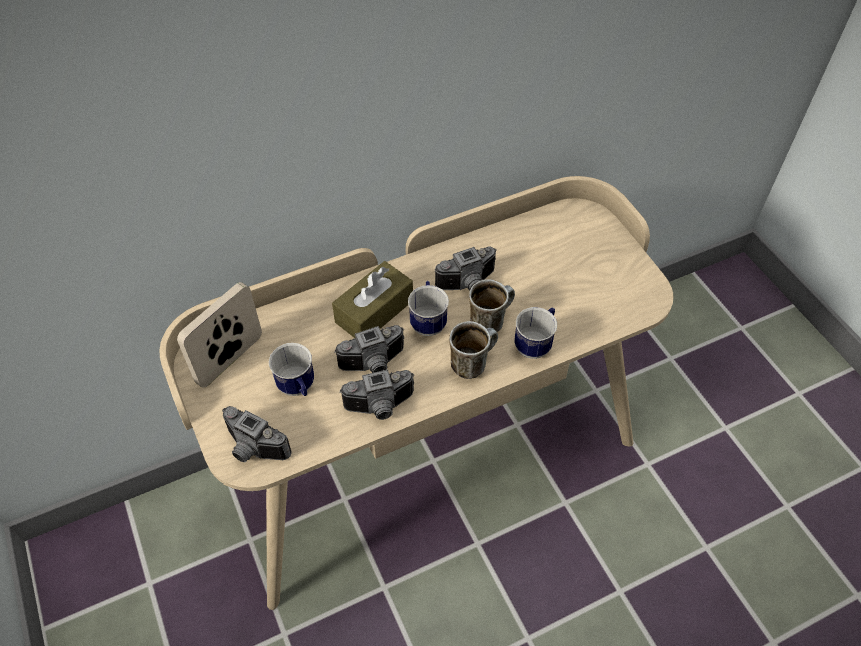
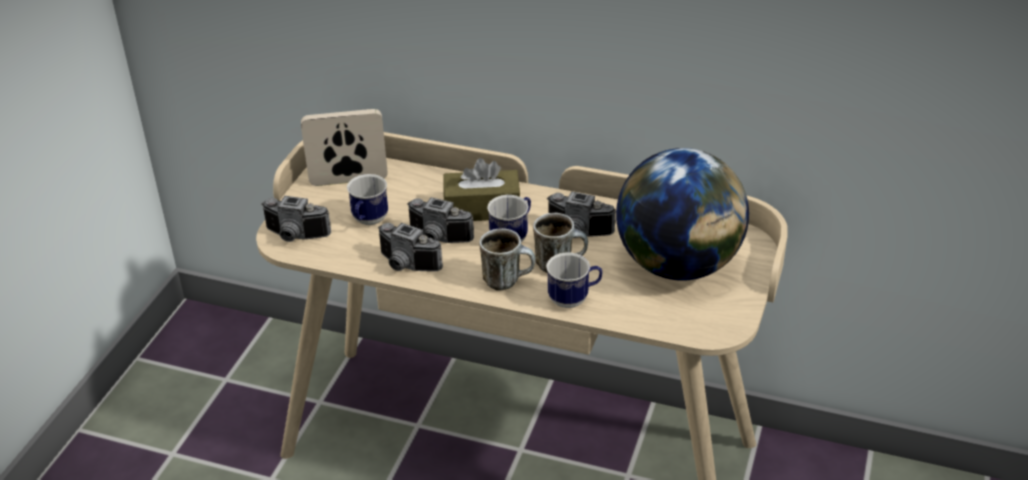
camera: 45 degrees right, 15 degrees down
camera [222,406,292,462] -> camera turned 60 degrees counterclockwise [261,196,331,242]
none -> globe [616,148,749,281]

